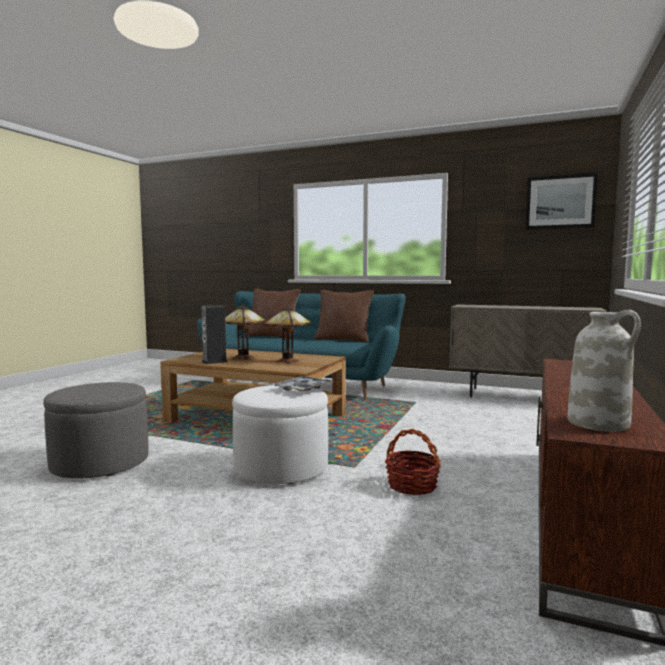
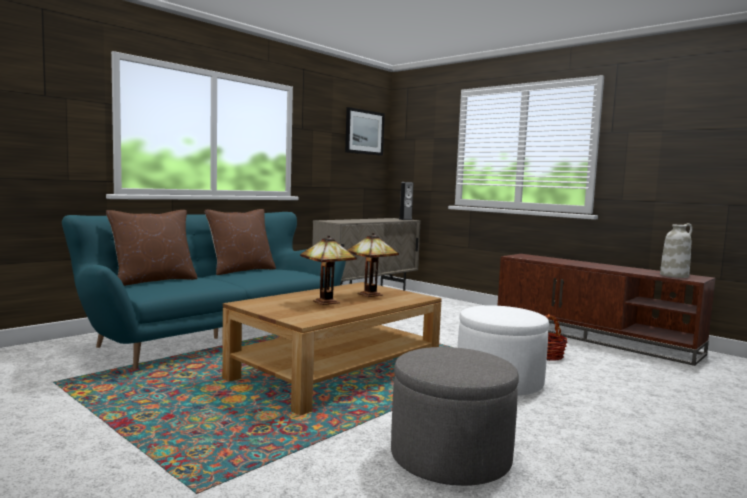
camera: 70 degrees left, 0 degrees up
speaker [201,305,228,364] -> speaker moved to [399,182,413,220]
tray [273,376,334,391] -> none

